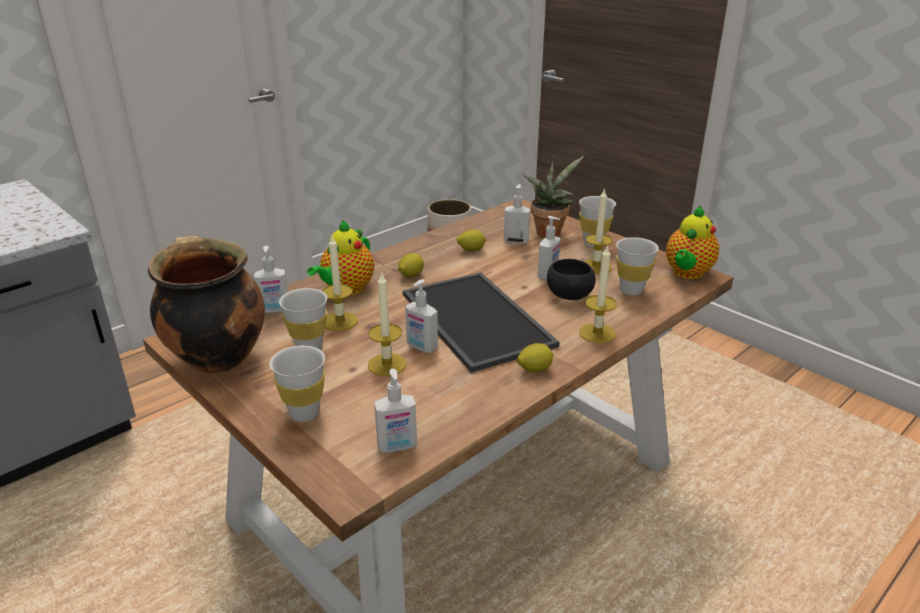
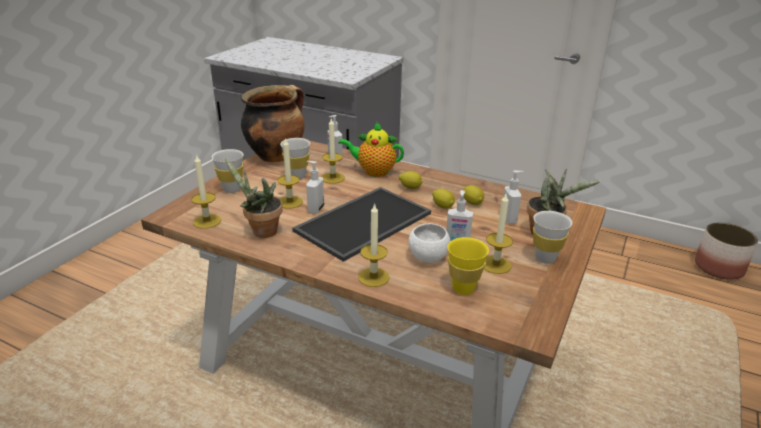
camera: 70 degrees right, 0 degrees up
soap dispenser [374,369,417,453] -> candle [191,154,221,229]
lemon [517,343,554,373] -> lemon moved to [432,189,455,209]
black bowl [547,259,596,300] -> white bowl [408,223,450,263]
white cup [616,237,659,296] -> yellow cup [448,237,489,295]
teapot [666,205,719,279] -> none
none -> potted plant [225,158,282,238]

